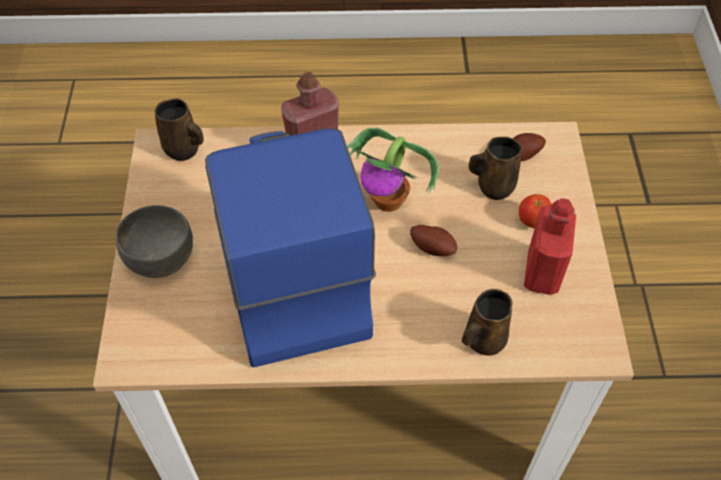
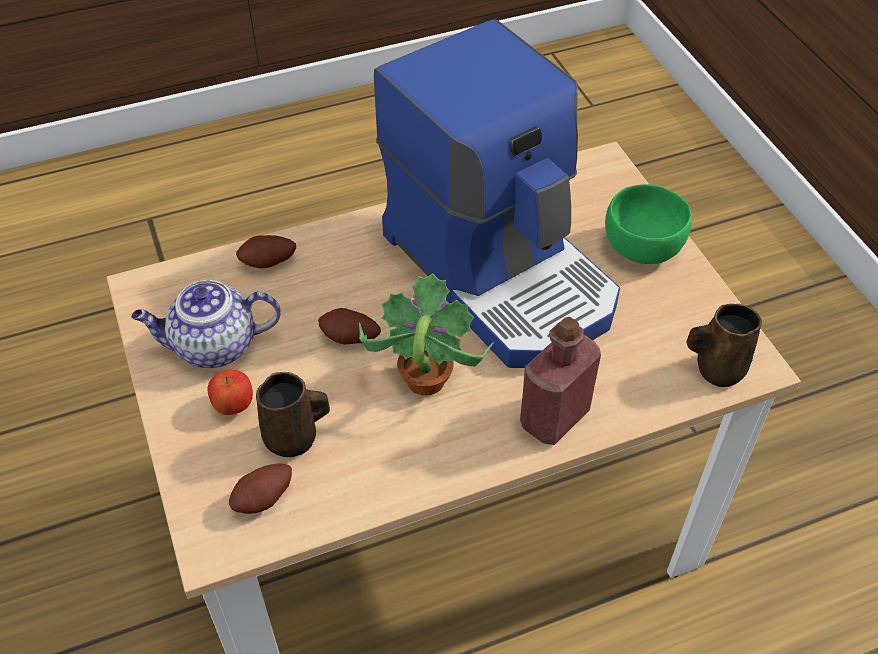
camera: 160 degrees right, 5 degrees down
grey bowl [116,205,193,278] -> green bowl [605,184,692,264]
brown mug [462,289,512,356] -> potato [236,235,296,268]
red bottle [524,198,576,295] -> teapot [131,280,281,368]

